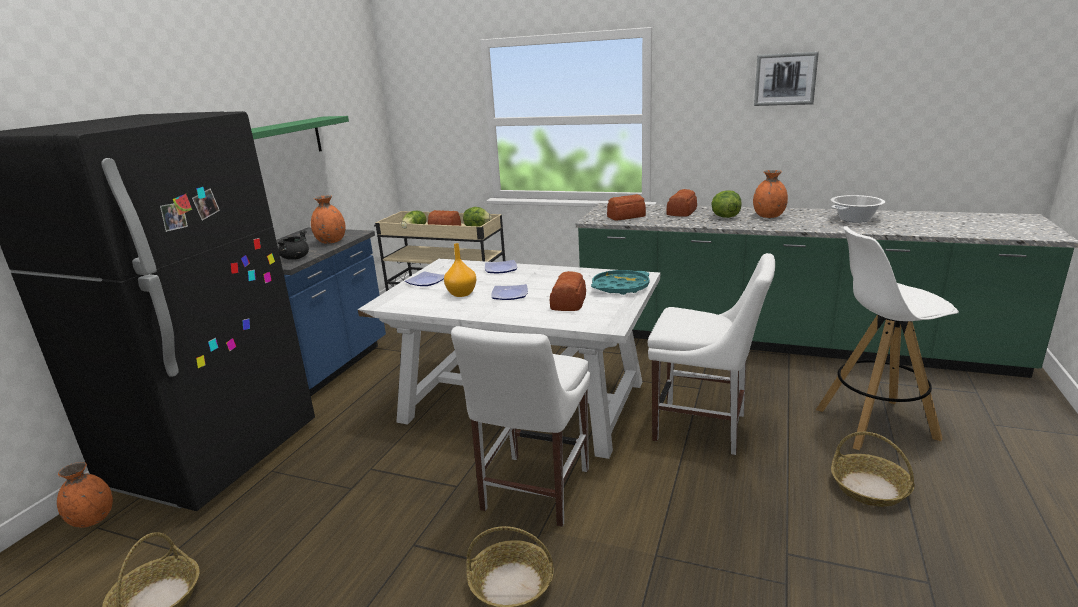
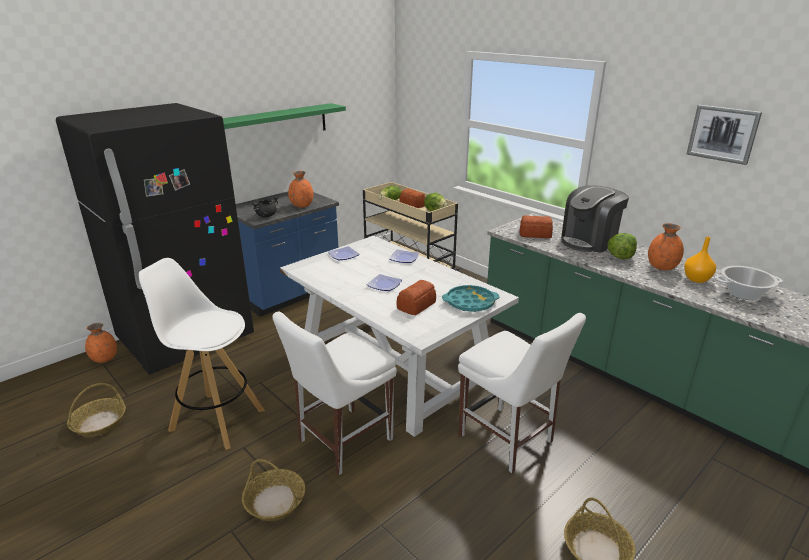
camera: 25 degrees right, 5 degrees up
orange vase [444,243,476,297] -> orange vase moved to [684,237,716,283]
bread [667,189,697,216] -> coffee machine [561,185,629,253]
white stool [816,226,959,450] -> white stool moved to [139,258,265,450]

